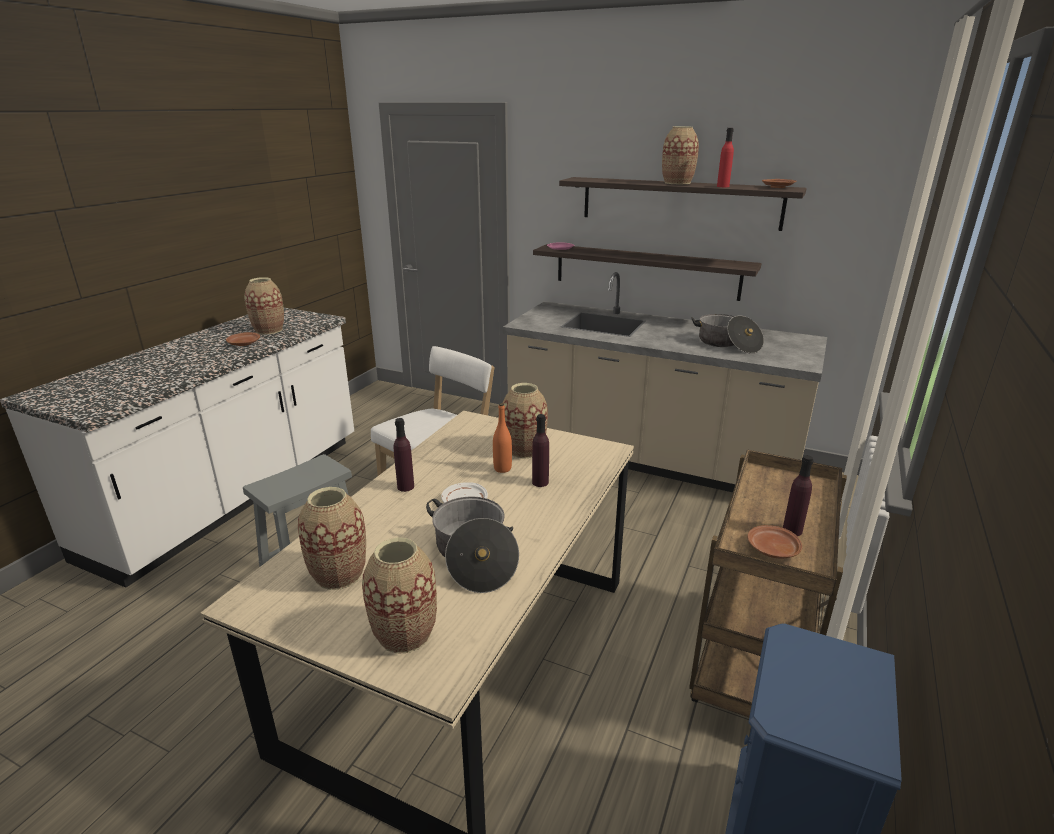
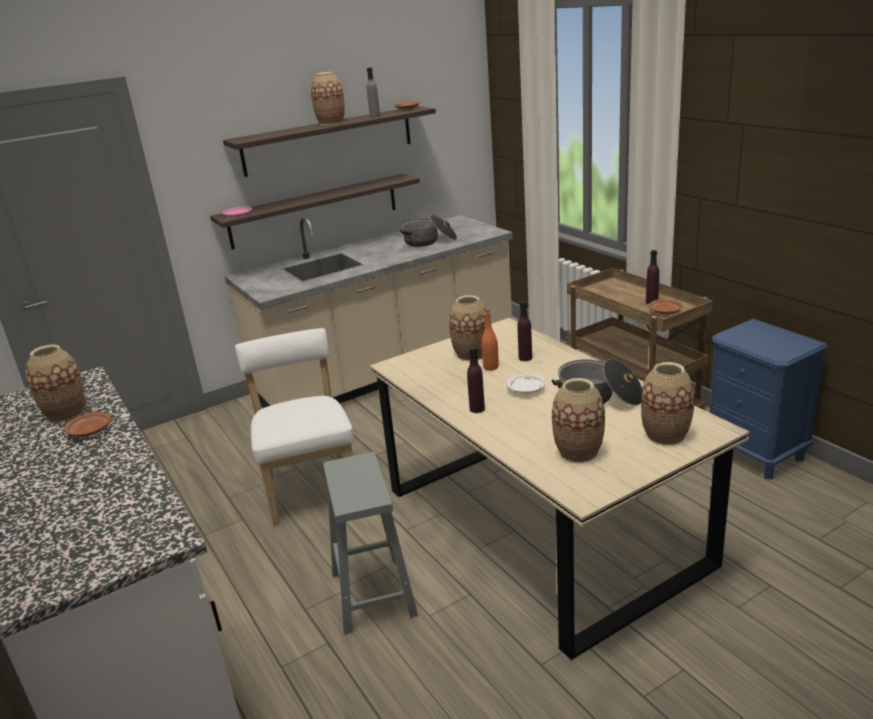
camera: 55 degrees left, 0 degrees up
red bottle [717,128,734,187] -> grey bottle [367,68,380,118]

